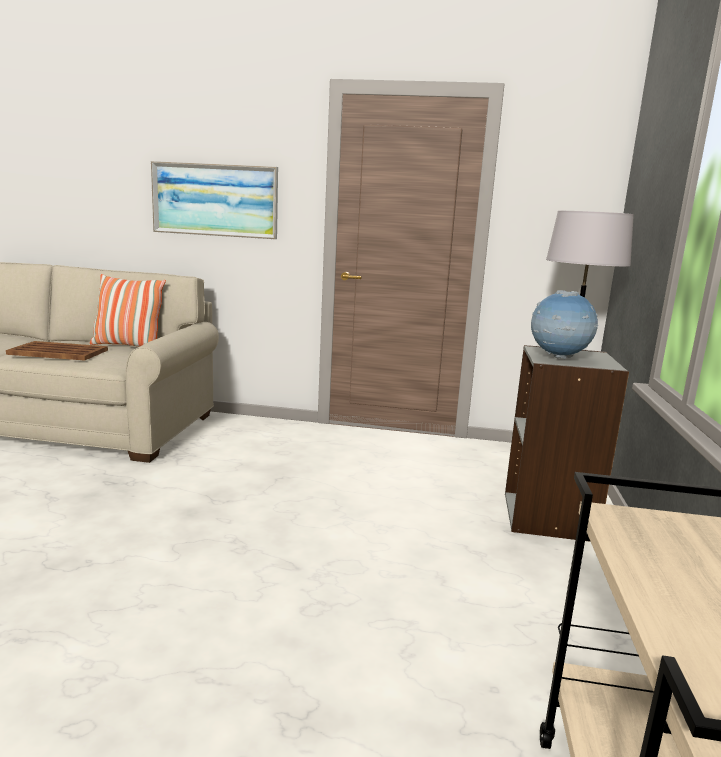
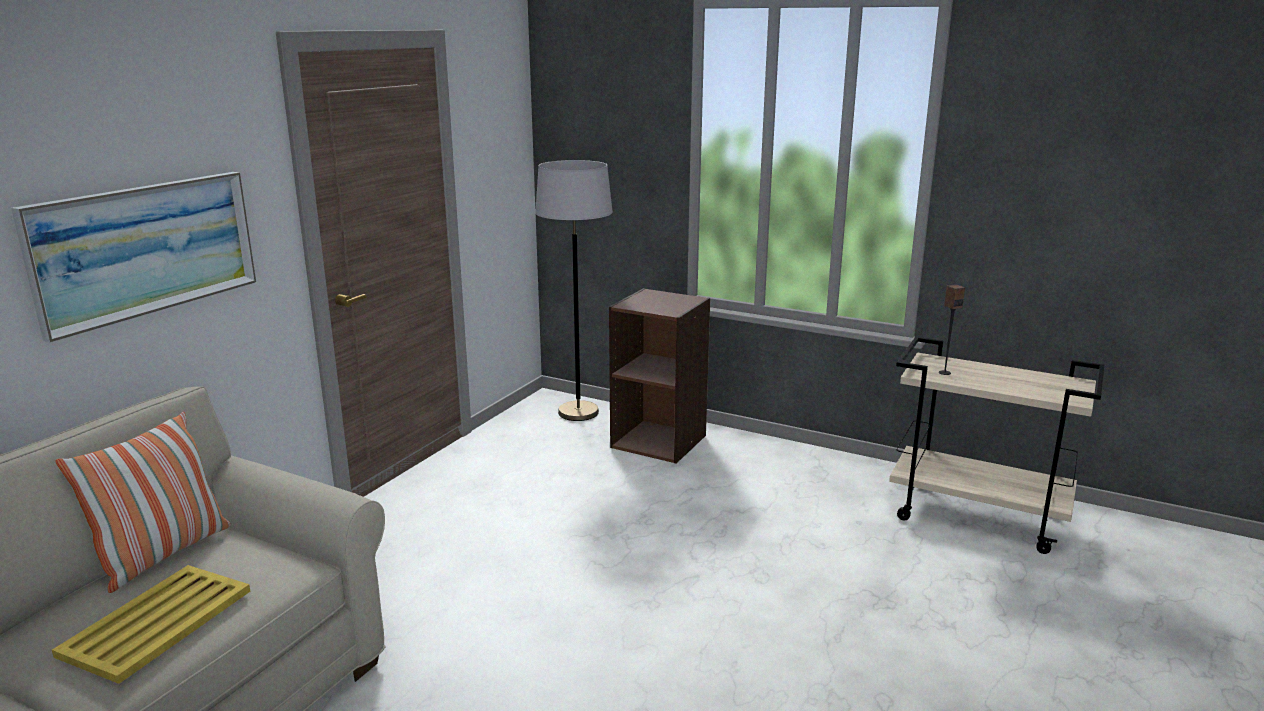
camera: 70 degrees left, 5 degrees up
brown tray [6,341,108,361] -> yellow tray [52,565,250,684]
grey bookcase [505,345,629,542] -> brown bookcase [609,288,710,464]
globe [531,290,598,359] -> none
none -> speaker [939,284,965,375]

